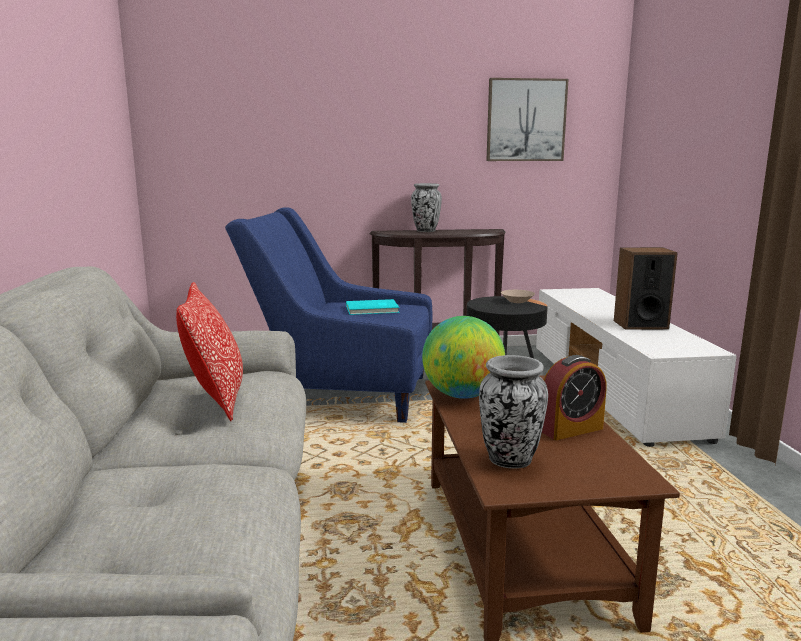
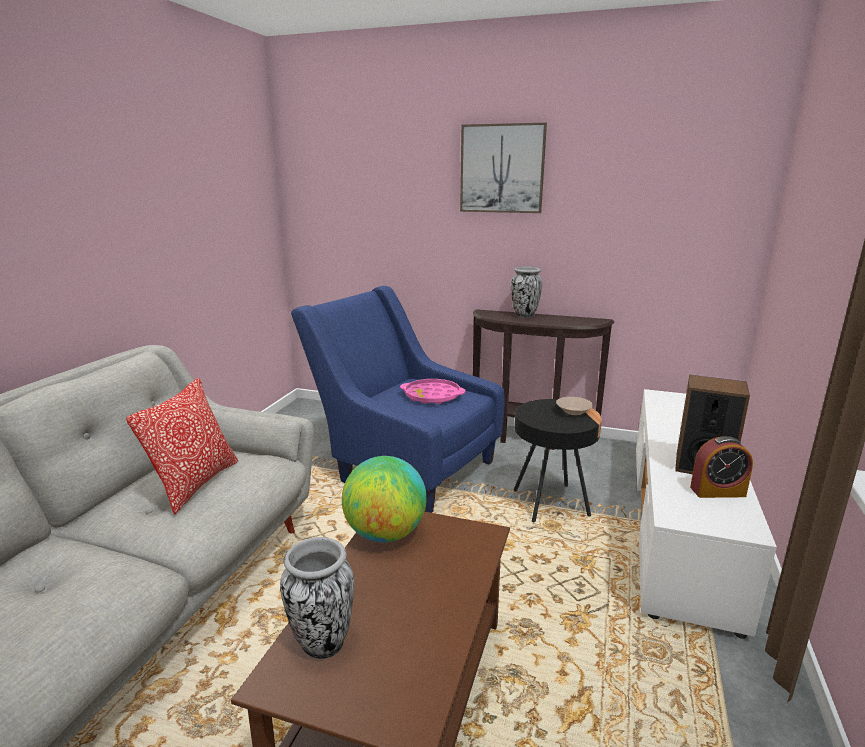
camera: 25 degrees right, 5 degrees up
turquoise book [346,299,400,315] -> pink tray [400,379,465,404]
picture [486,78,569,161] -> picture moved to [460,123,547,213]
alarm clock [542,355,607,440] -> alarm clock moved to [690,436,753,498]

